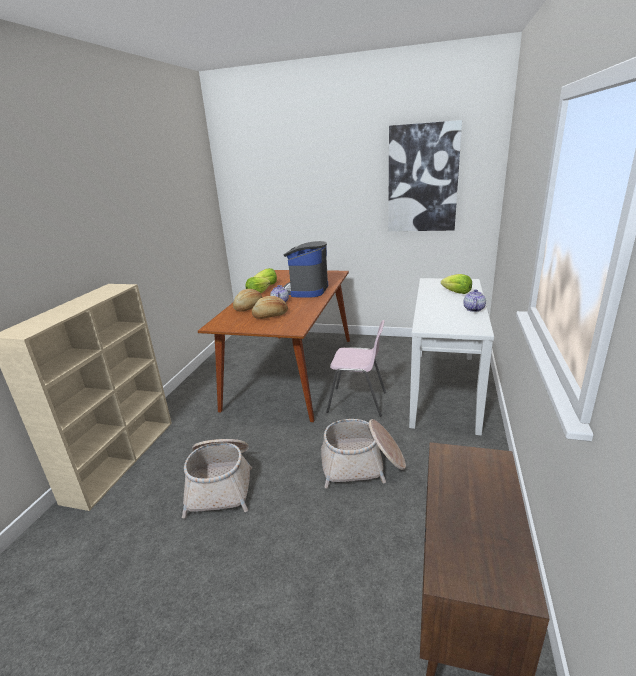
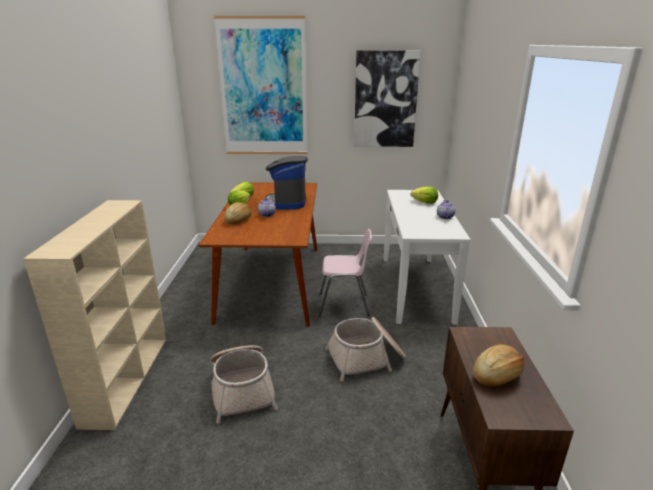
camera: 15 degrees left, 0 degrees up
bread [252,296,288,319] -> bread moved to [473,344,524,386]
none -> picture [214,16,308,154]

